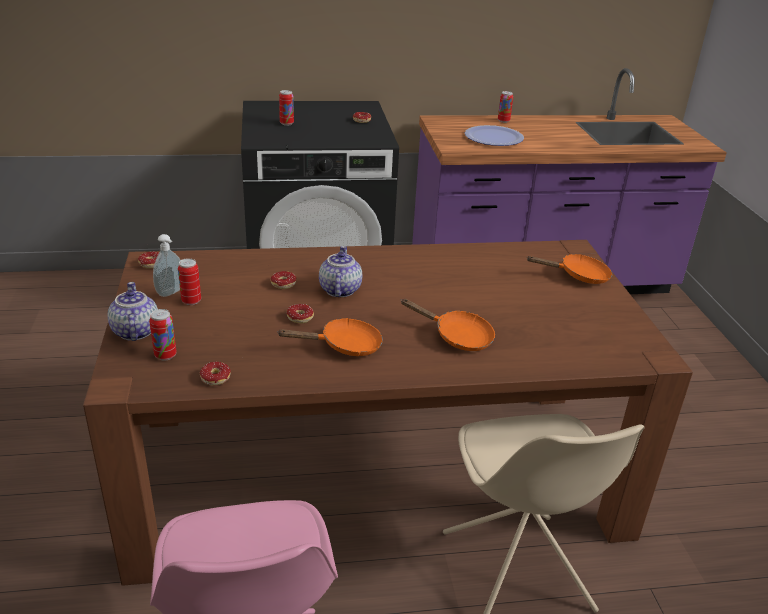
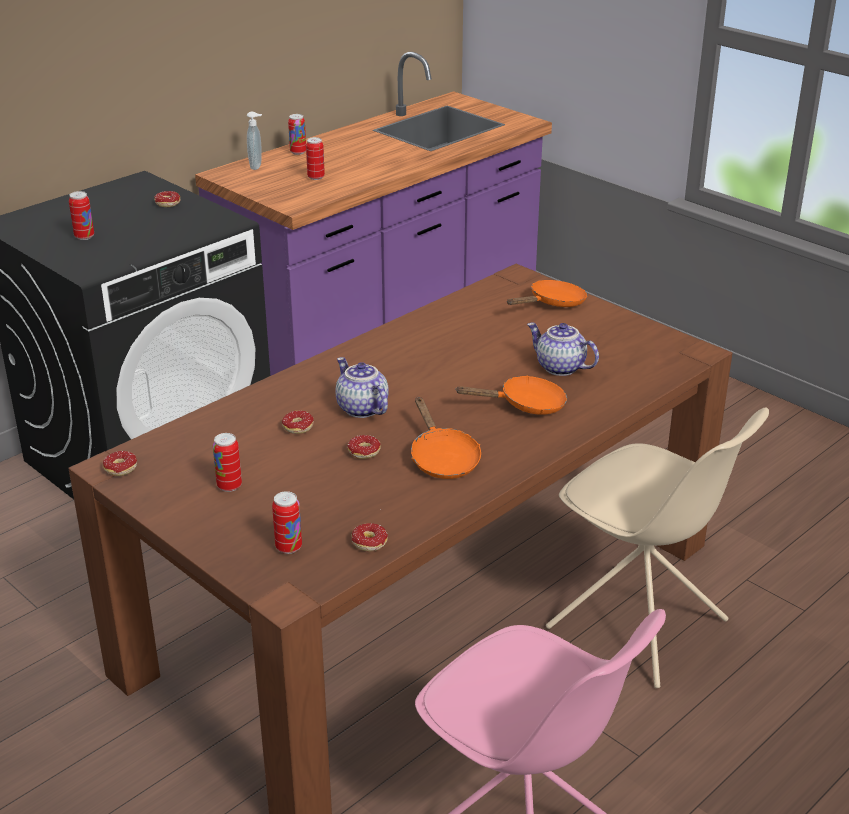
camera: 35 degrees left, 0 degrees up
teapot [108,282,158,341] -> teapot moved to [527,323,599,376]
soap dispenser [153,234,181,297] -> soap dispenser moved to [247,112,262,170]
orange frying pan [277,318,383,356] -> orange frying pan turned 120 degrees clockwise [411,397,481,479]
plate [465,125,524,146] -> can [306,137,325,180]

